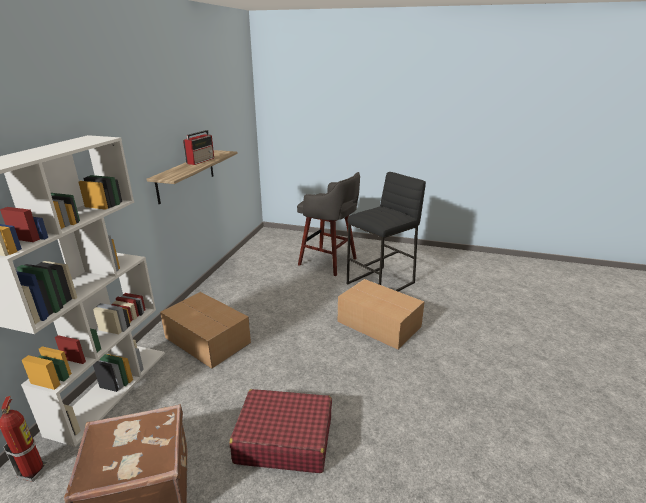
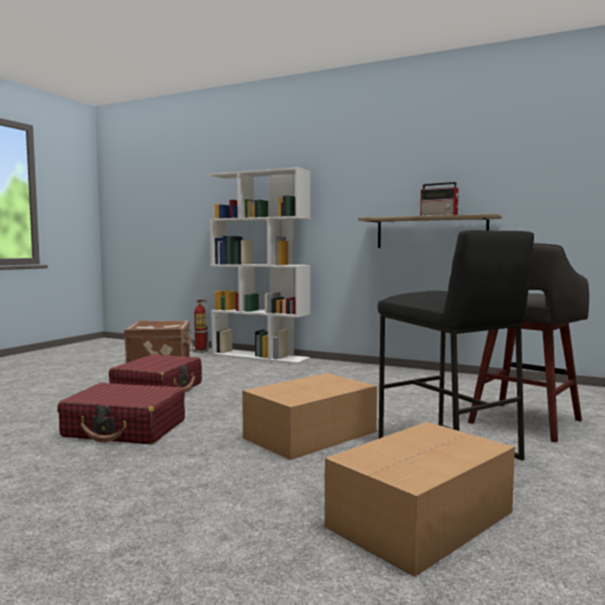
camera: 100 degrees right, 20 degrees down
cardboard box [160,292,251,369] -> cardboard box moved to [325,422,515,577]
none -> red suitcase [57,383,185,444]

